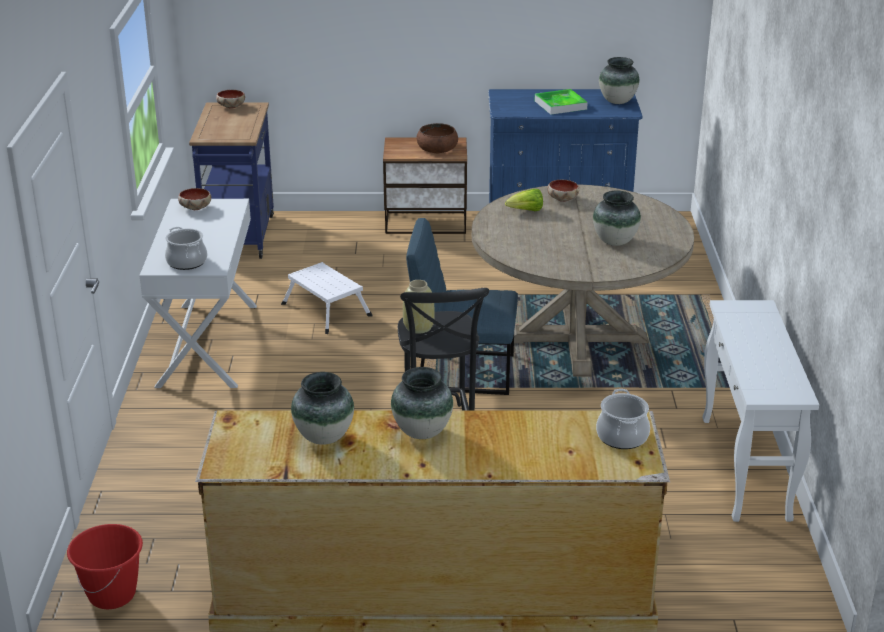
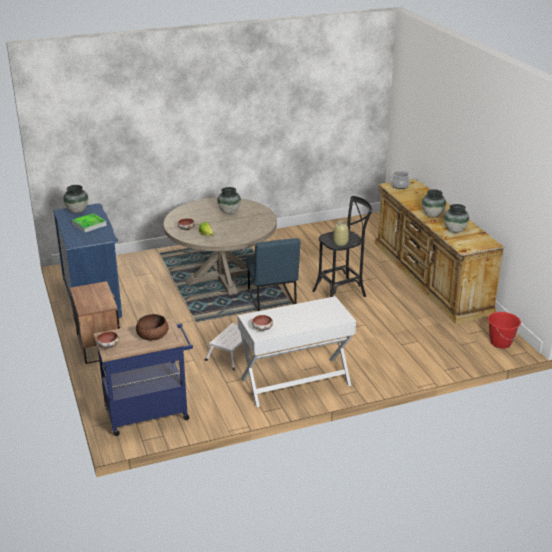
camera: 110 degrees left, 0 degrees up
cooking pot [165,227,207,270] -> none
brown bowl [416,123,458,154] -> brown bowl moved to [136,314,169,340]
white console table [702,300,819,522] -> none

